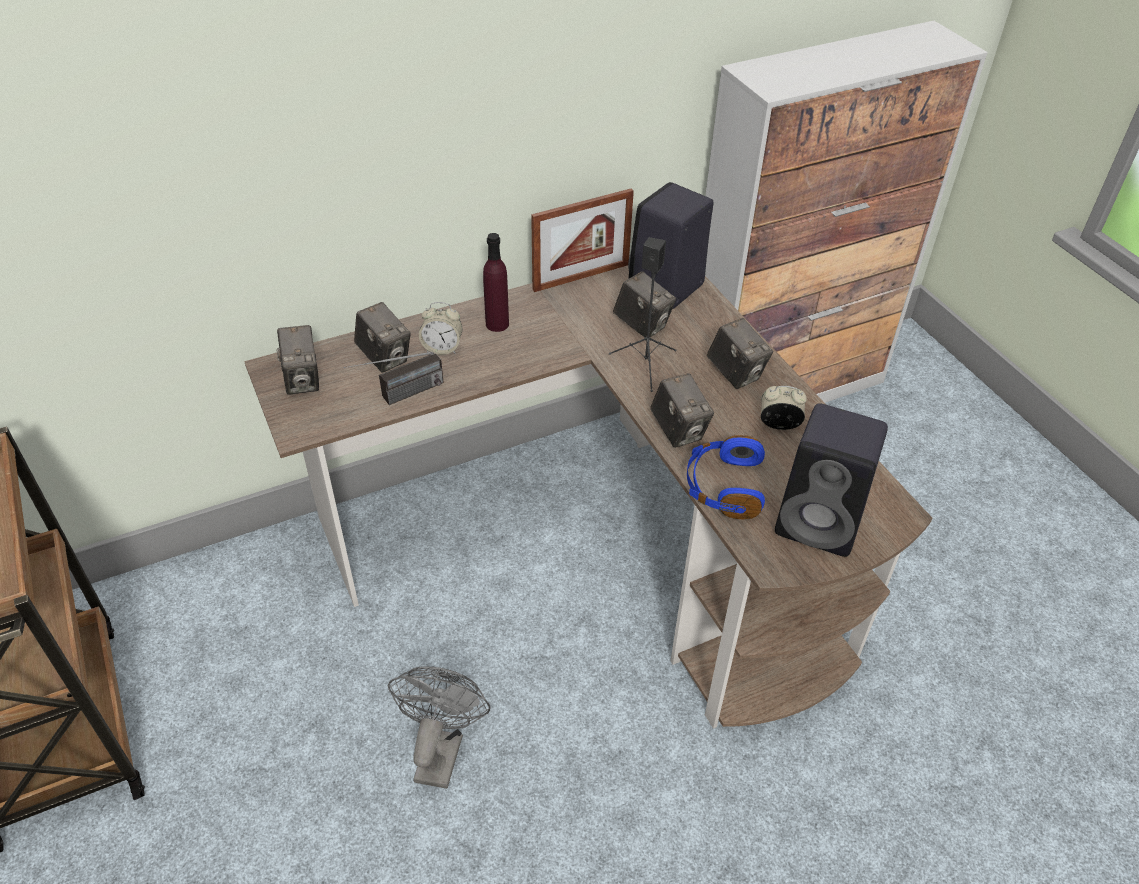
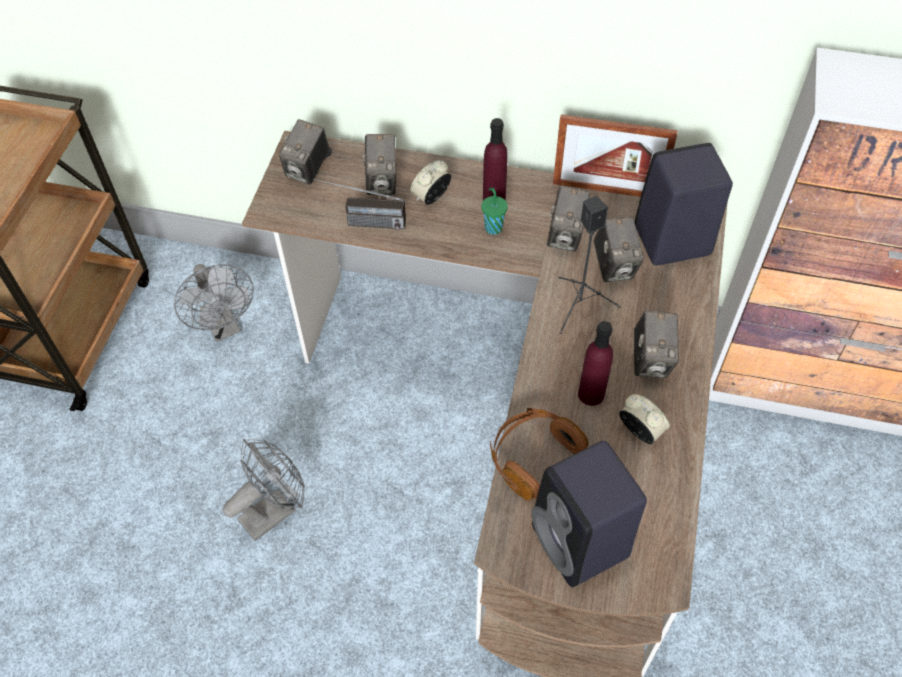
camera: 40 degrees right, 10 degrees up
alarm clock [419,302,462,355] -> alarm clock turned 90 degrees clockwise [411,160,451,205]
camera [650,373,714,448] -> camera moved to [547,186,590,252]
blue headphones [687,435,765,519] -> brown headphones [490,408,589,500]
none -> grey fan [174,264,254,342]
none -> green cup [482,188,508,235]
none -> purple bottle [578,321,613,406]

